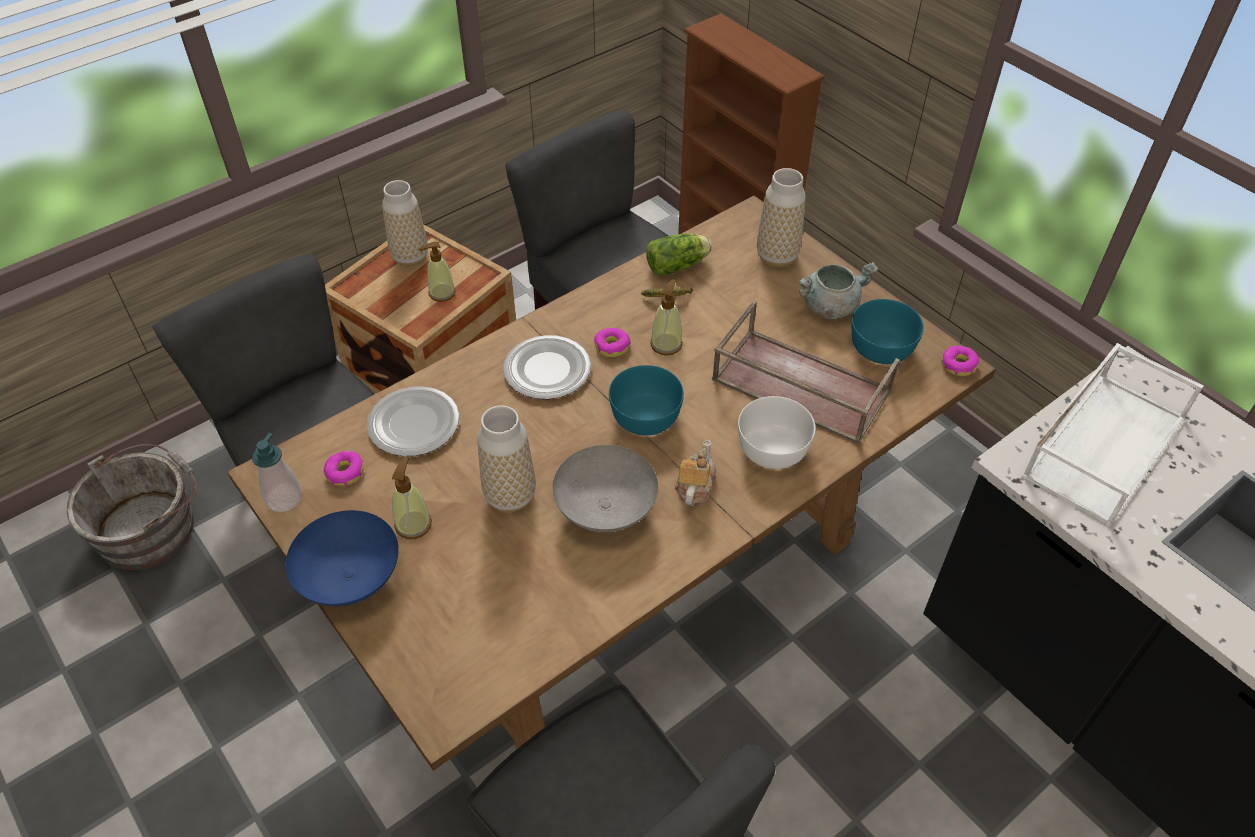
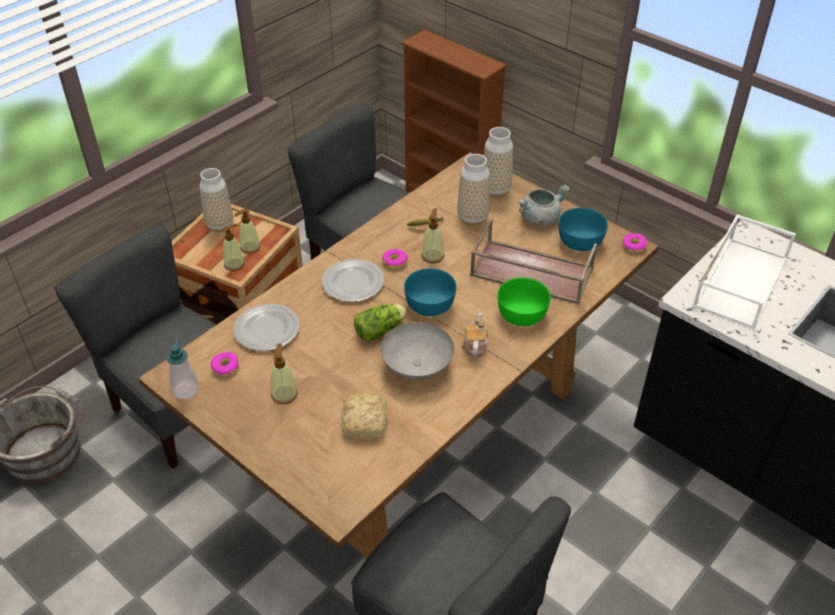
camera: 10 degrees left, 5 degrees down
blue bowl [285,510,399,606] -> none
vase [477,405,536,512] -> vase moved to [457,154,490,226]
lettuce [646,233,712,276] -> lettuce moved to [354,304,407,341]
white bowl [738,396,815,469] -> green bowl [497,278,551,326]
none -> soap dispenser [223,224,245,271]
none -> bread [340,392,387,439]

